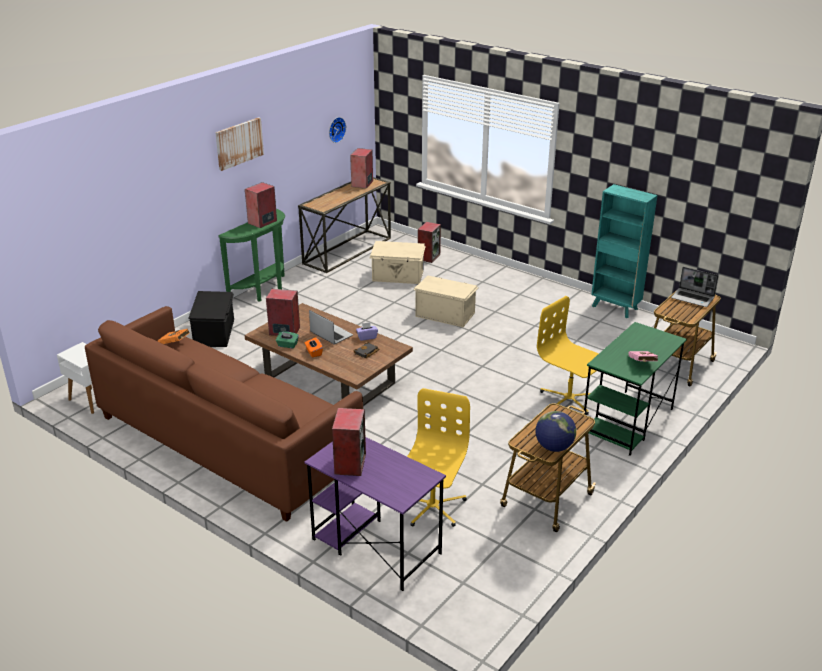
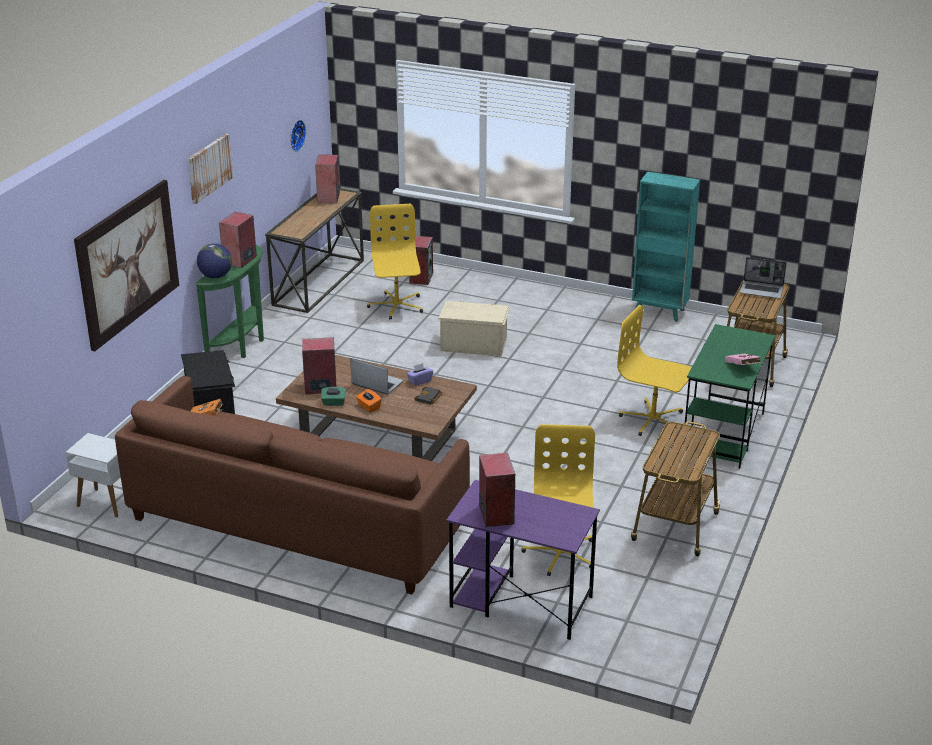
camera: 15 degrees left, 0 degrees up
beige storage box [370,241,426,284] -> yellow office chair [367,204,423,319]
globe [536,411,576,452] -> globe moved to [197,243,232,278]
none -> picture [74,180,179,352]

